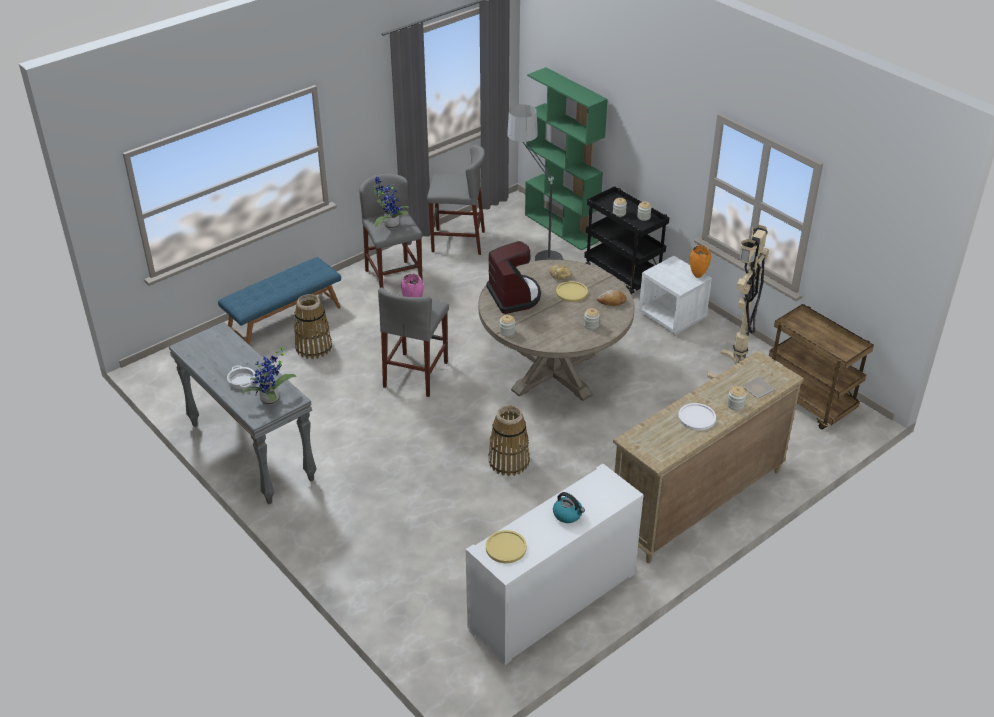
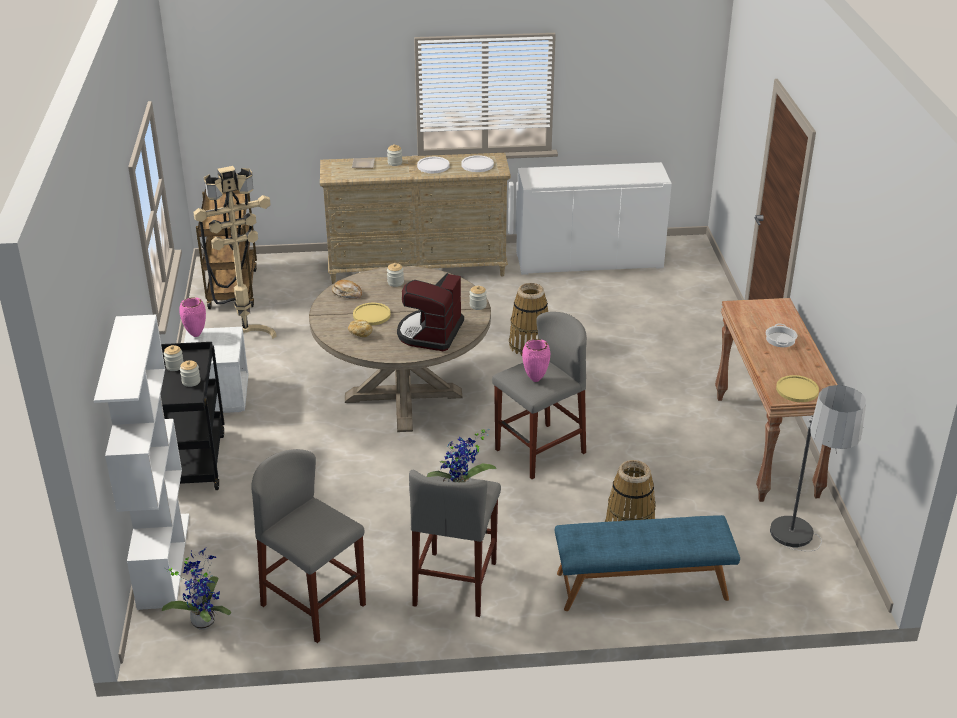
camera: 145 degrees left, 5 degrees down
grey console table [169,322,317,504] -> brown console table [715,298,838,502]
potted plant [242,346,297,405] -> potted plant moved to [162,549,231,630]
yellow plate [486,530,527,563] -> yellow plate moved to [776,375,819,402]
floor lamp [507,104,563,261] -> floor lamp moved to [770,385,866,551]
green bookcase [525,67,608,251] -> white bookcase [94,315,189,610]
kettle [553,492,585,523] -> none
orange vase [690,245,711,278] -> pink vase [179,298,206,337]
none -> white plate [461,155,494,172]

